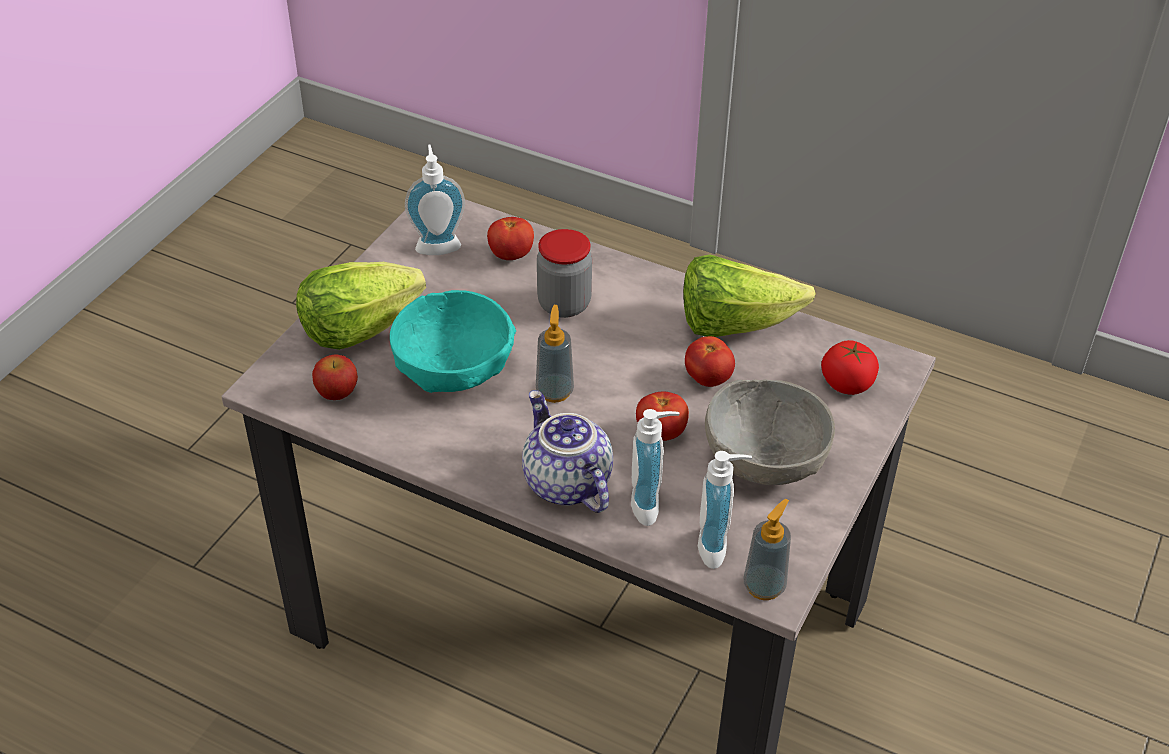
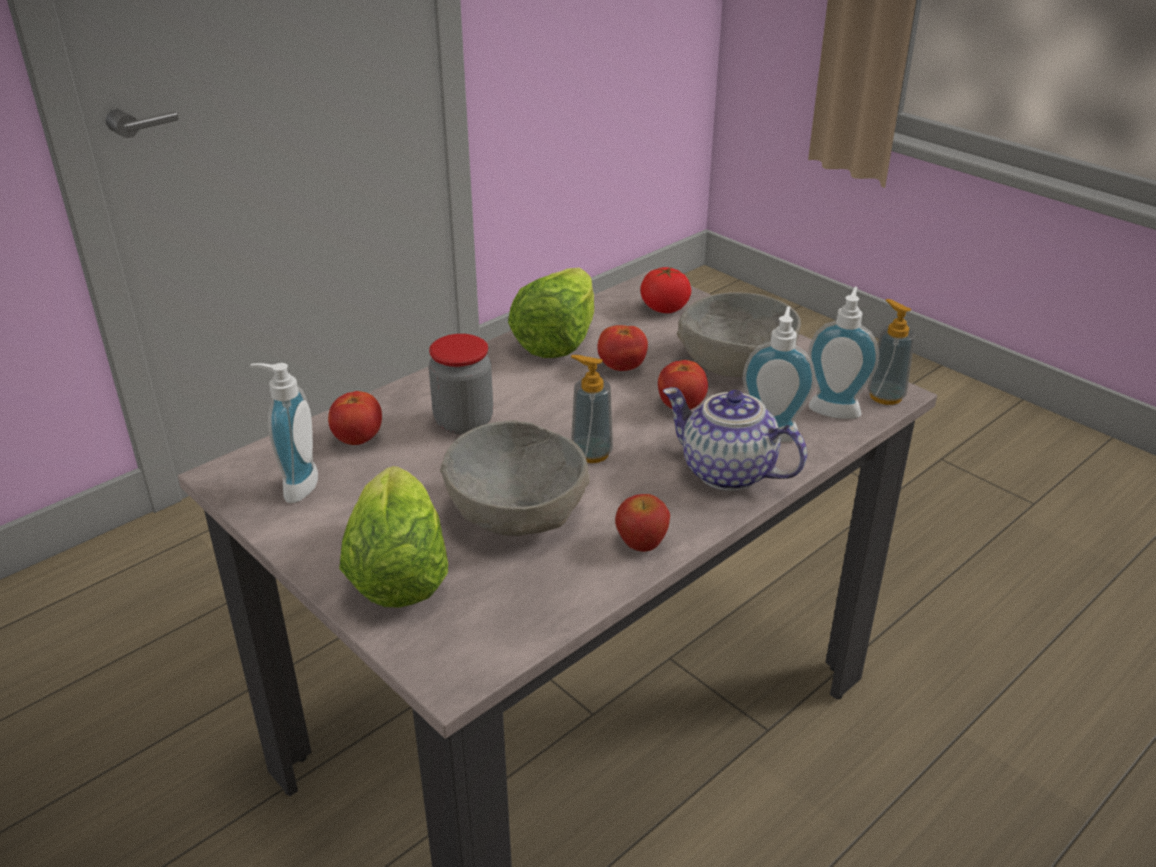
camera: 70 degrees left, 10 degrees down
apple [312,354,358,400] -> apple moved to [615,494,670,552]
turquoise bowl [390,290,516,393] -> grey bowl [440,420,589,536]
teapot [522,390,613,513] -> teapot turned 45 degrees clockwise [663,387,807,491]

